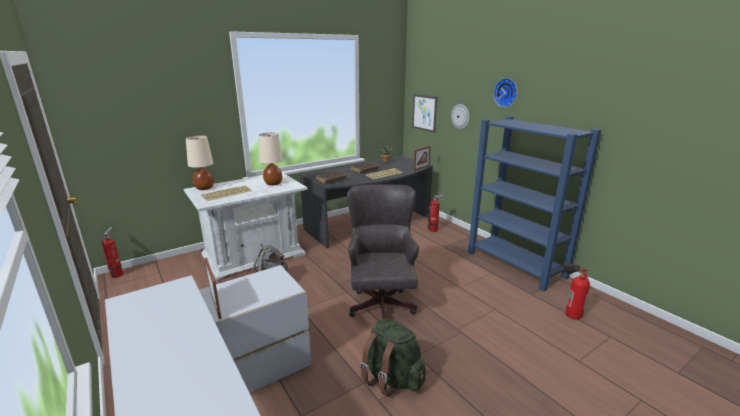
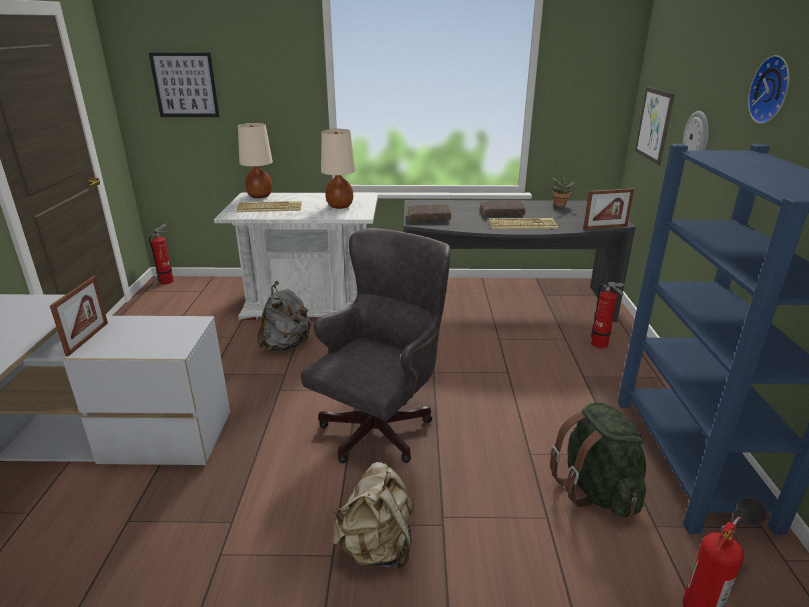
camera: 35 degrees right, 5 degrees up
green backpack [360,319,426,397] -> green backpack moved to [550,403,646,518]
none -> picture [148,52,220,117]
none -> beige backpack [333,462,414,570]

